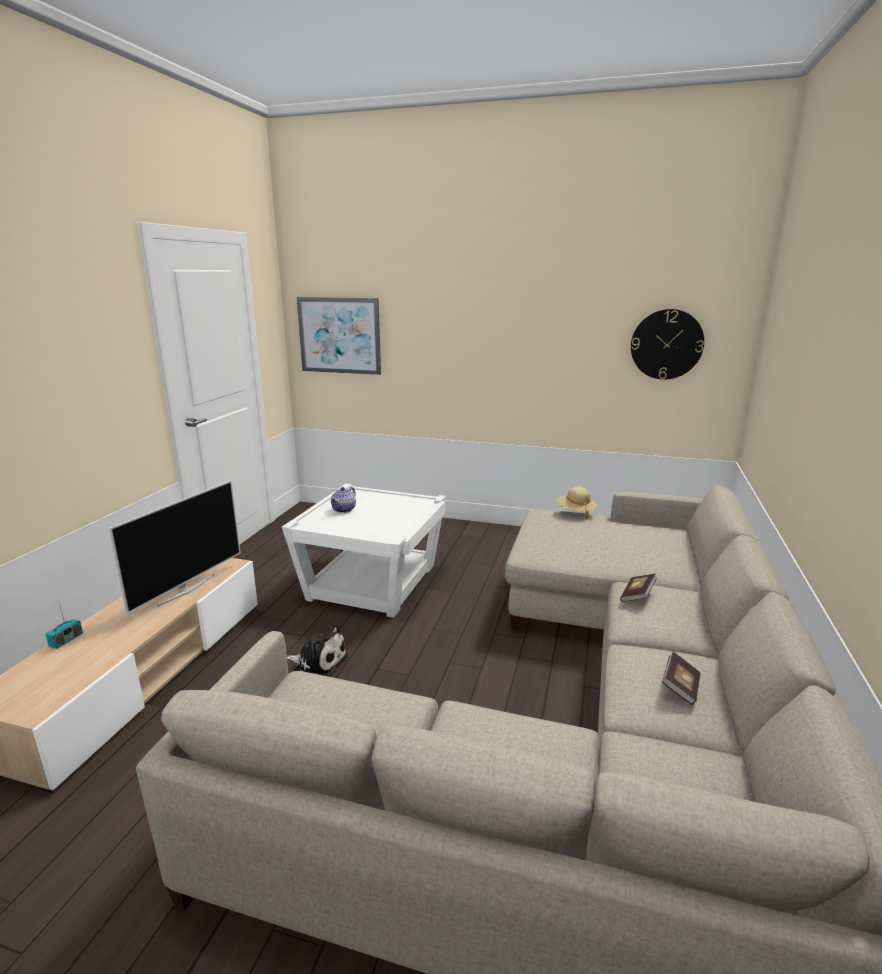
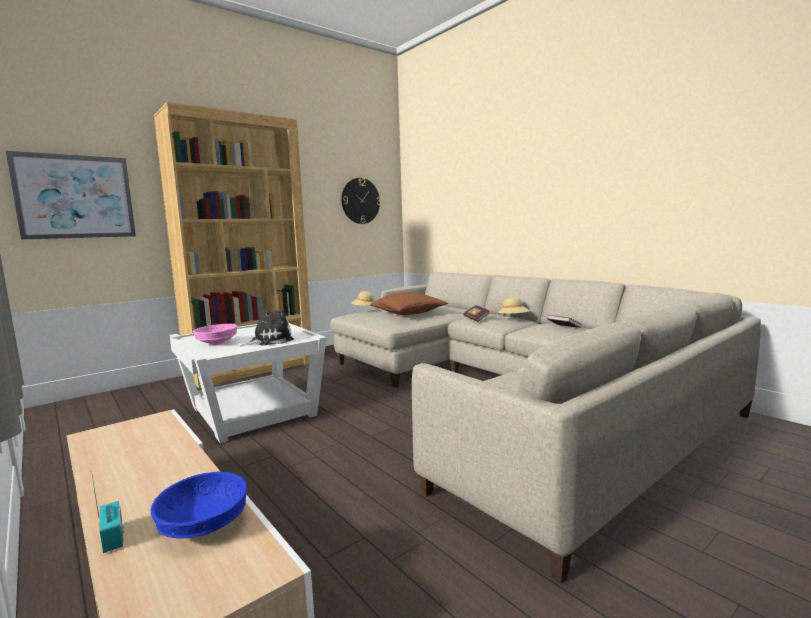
camera: 55 degrees left, 10 degrees down
television [109,480,241,614] -> none
plush toy [287,623,348,677] -> plush toy moved to [241,310,294,347]
teapot [330,487,356,513] -> pink bowl [193,324,237,345]
none -> blue bowl [151,472,247,538]
none -> brown bookcase [154,102,311,388]
none -> brown pillow [370,292,448,315]
none -> beige hat [498,297,531,317]

